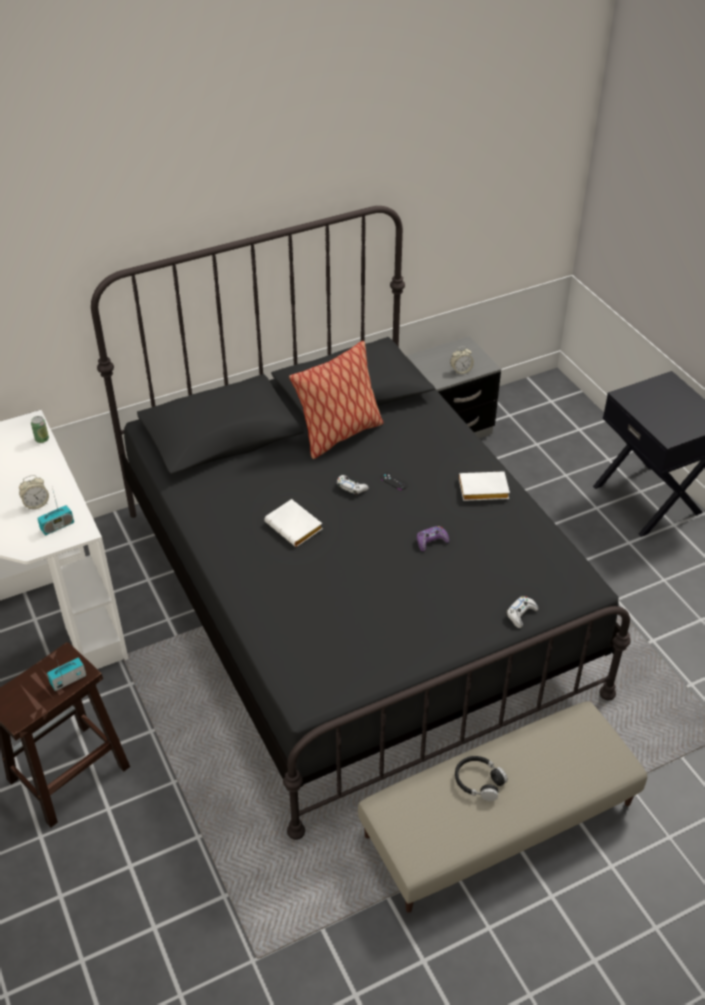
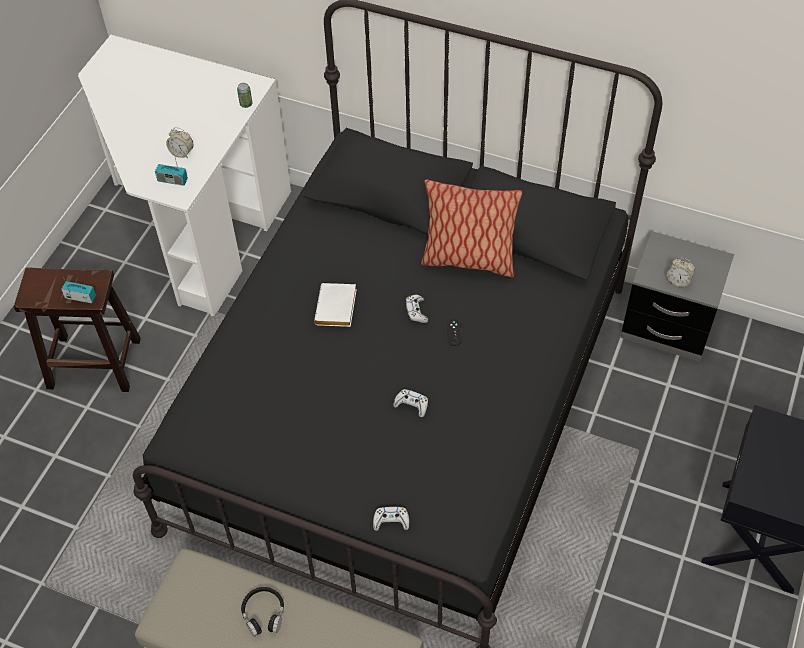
camera: 50 degrees right, 10 degrees up
purple game controller [417,526,449,551] -> white game controller [393,389,428,417]
white book [459,471,510,501] -> none

